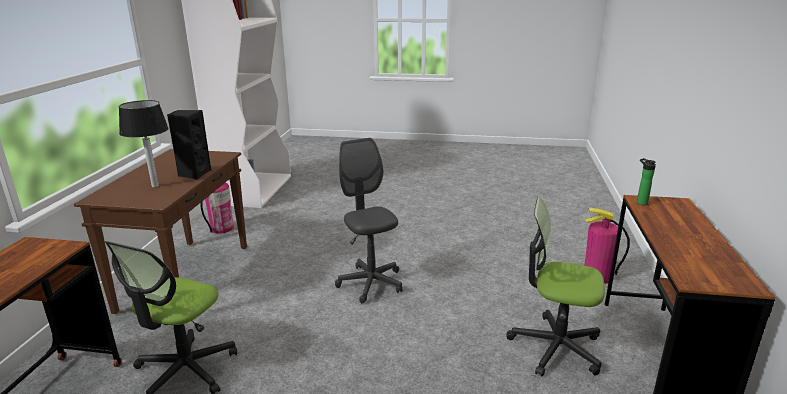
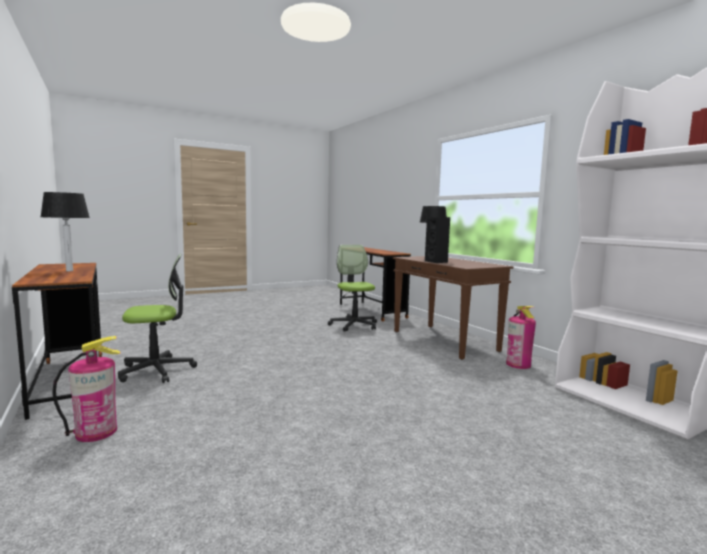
camera: 140 degrees right, 15 degrees down
grey office chair [335,138,403,304] -> none
bottle [637,158,656,205] -> none
none -> table lamp [41,192,90,271]

